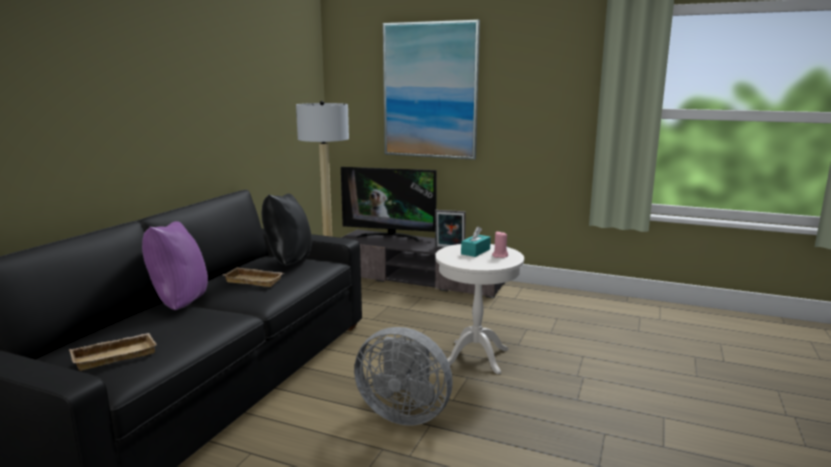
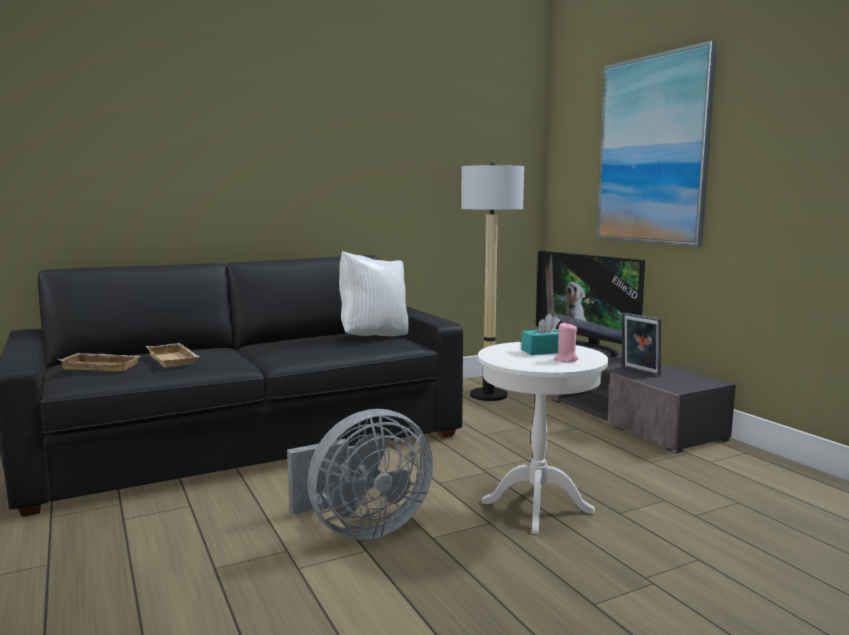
camera: 40 degrees right, 5 degrees down
purple pillow [142,221,208,310] -> none
beige tray [223,267,284,287] -> beige tray moved to [146,343,199,368]
black pillow [262,194,312,265] -> white pillow [339,251,409,336]
grey fan [354,327,453,426] -> grey fan turned 90 degrees counterclockwise [287,409,433,540]

